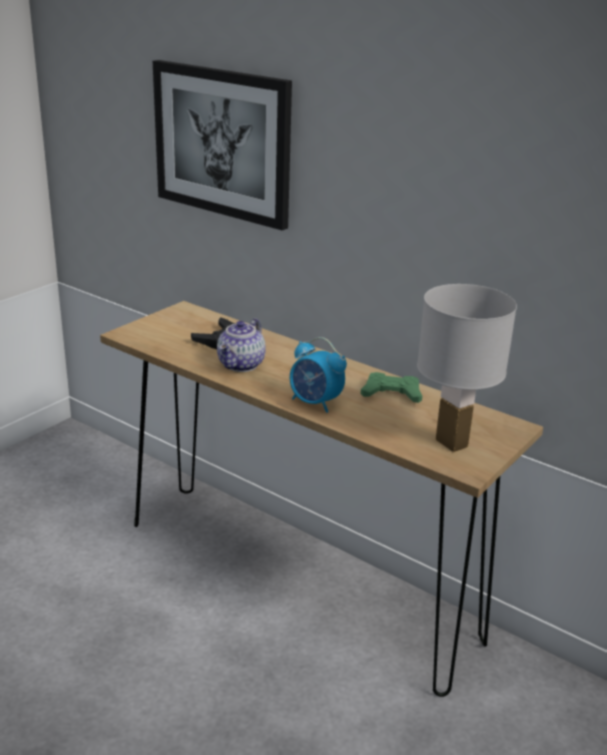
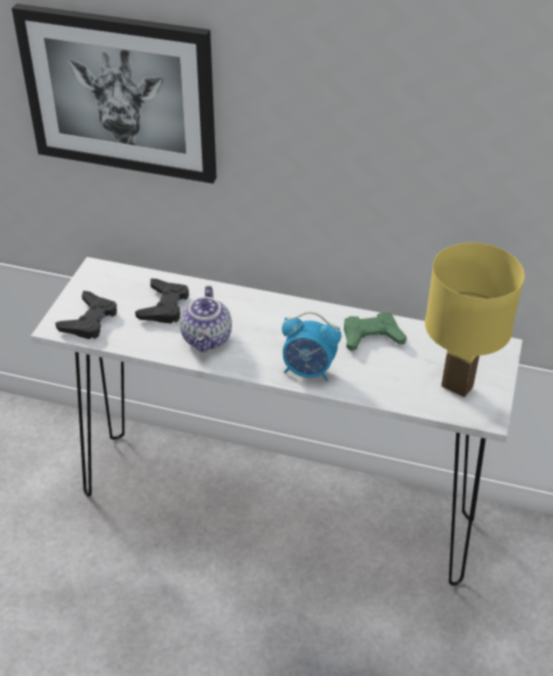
camera: 20 degrees left, 15 degrees up
brown console table [100,301,543,697] -> white console table [31,257,523,586]
white table lamp [417,284,517,452] -> yellow table lamp [425,243,525,398]
none -> black game controller [55,291,117,339]

